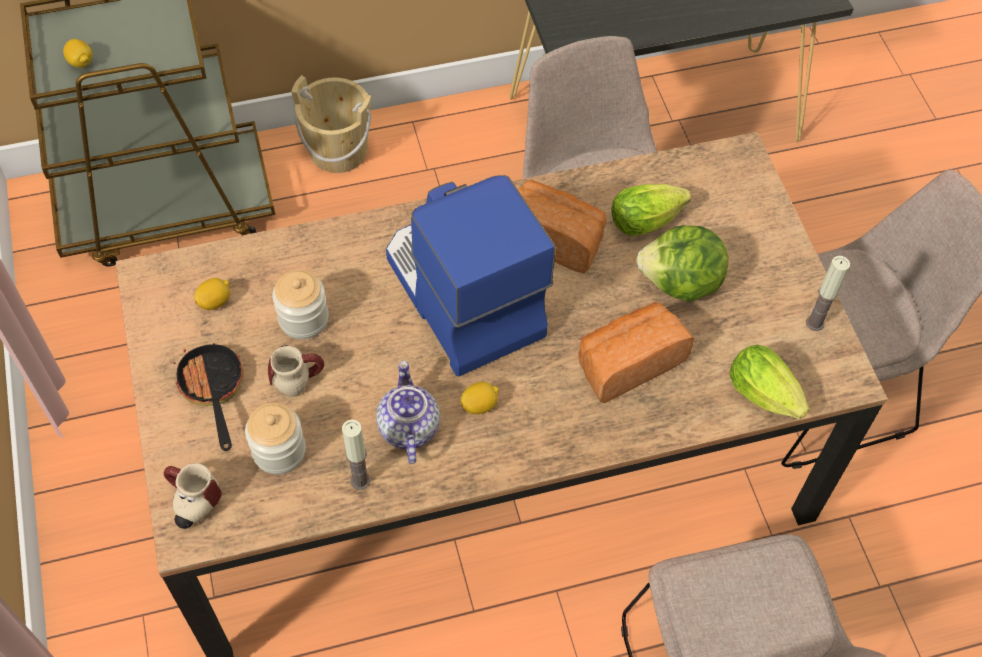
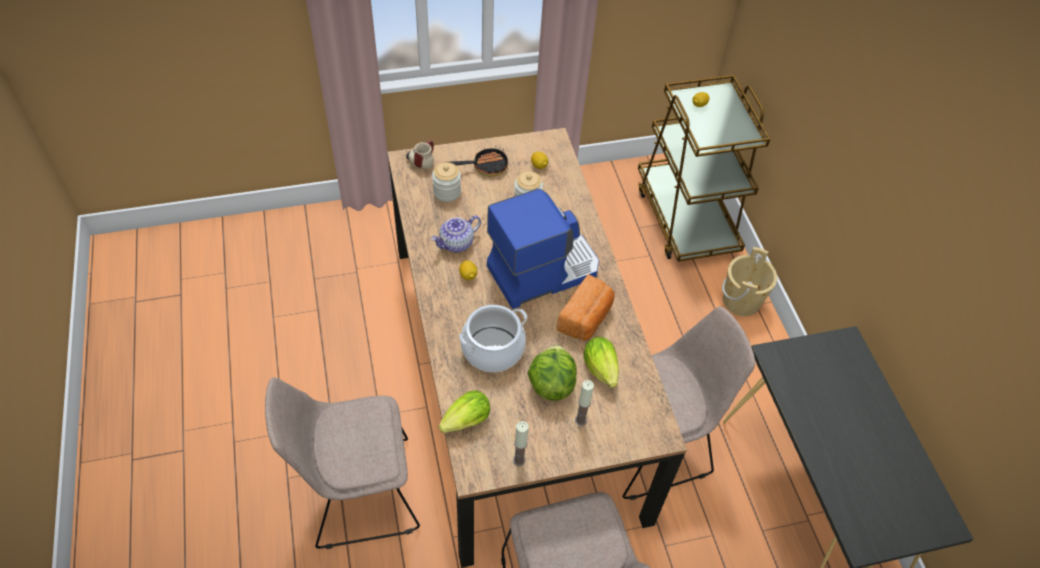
camera: 90 degrees right, 5 degrees down
mug [268,346,324,397] -> none
candle [342,419,370,490] -> candle moved to [575,380,594,426]
teapot [376,361,440,464] -> teapot turned 150 degrees clockwise [431,215,481,252]
bread [578,302,694,403] -> cooking pot [459,305,528,372]

